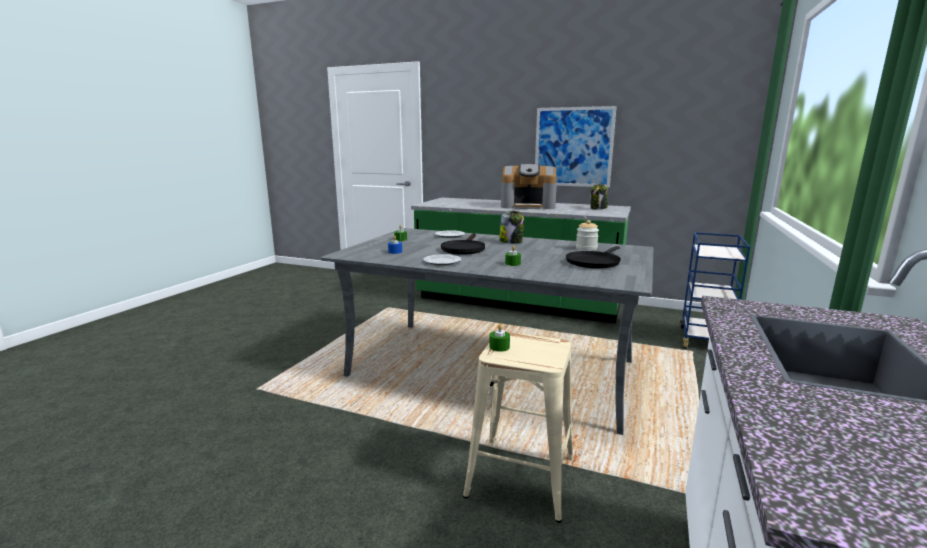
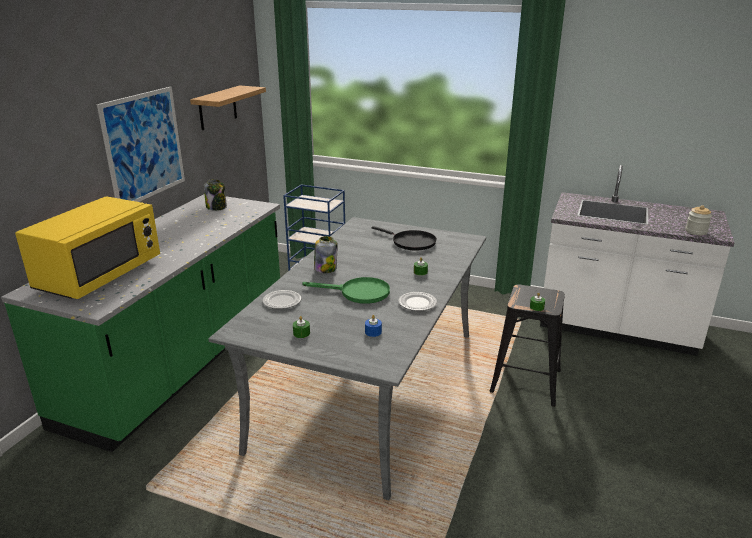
camera: 90 degrees left, 10 degrees up
black frying pan [441,233,485,255] -> green frying pan [302,277,390,304]
beige stool [463,332,574,523] -> black stool [490,284,565,407]
coffee machine [501,164,557,209] -> none
jar [576,220,599,251] -> jar moved to [685,205,712,235]
none -> yellow microwave [15,196,160,299]
none -> shelf [190,85,266,130]

